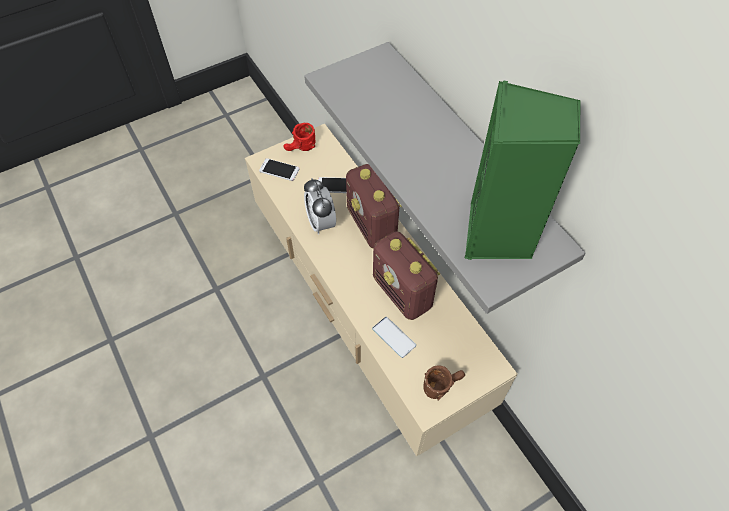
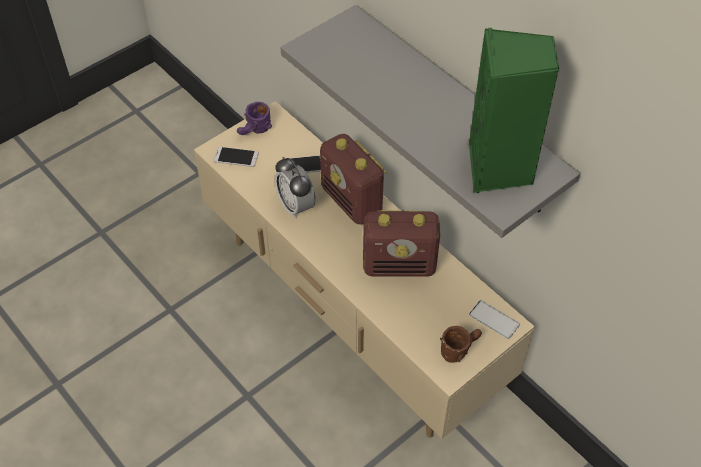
camera: 10 degrees left, 5 degrees down
red mug [283,123,315,151] -> purple mug [237,102,272,135]
phone [372,317,416,358] -> phone moved to [469,300,520,339]
radio [373,231,440,320] -> radio turned 45 degrees counterclockwise [363,210,440,277]

